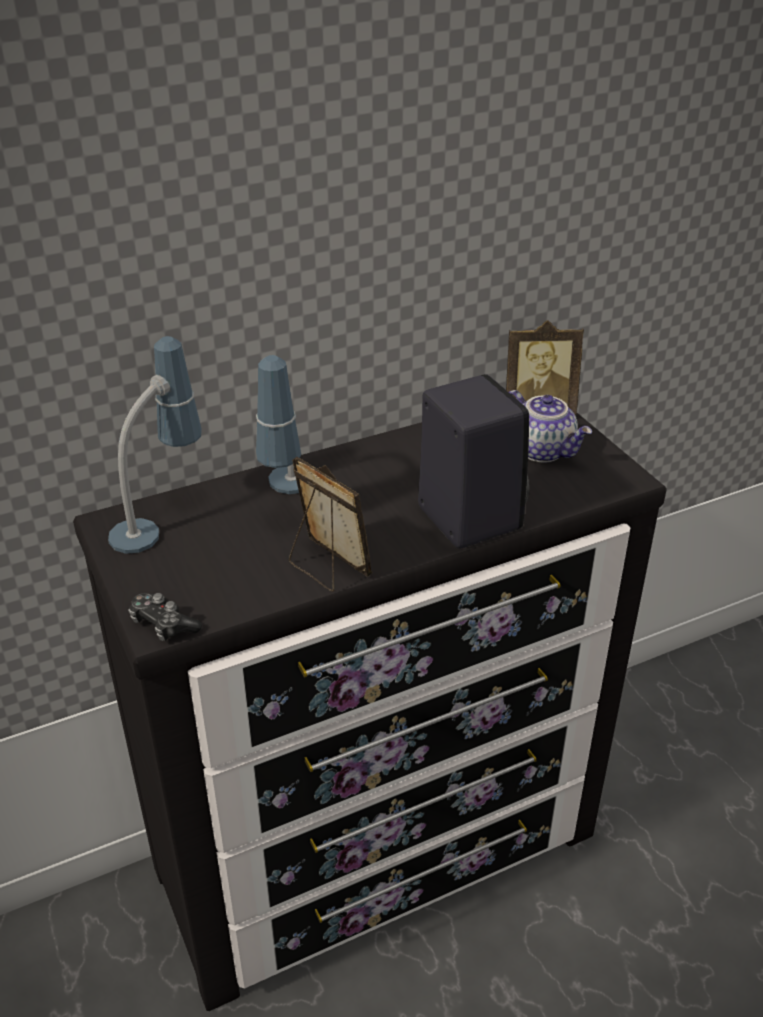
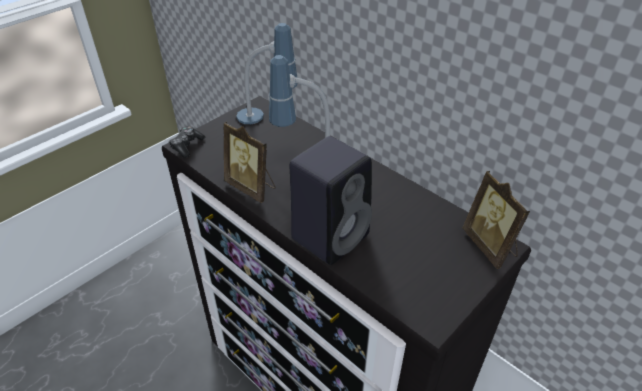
camera: 70 degrees right, 5 degrees up
picture frame [289,457,372,592] -> picture frame turned 105 degrees clockwise [224,122,276,203]
teapot [509,390,592,463] -> none

